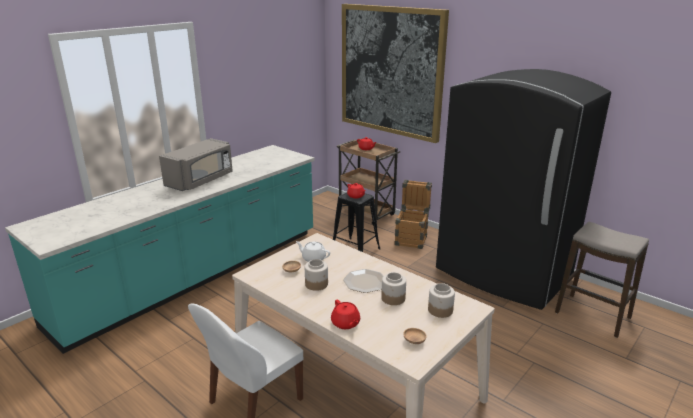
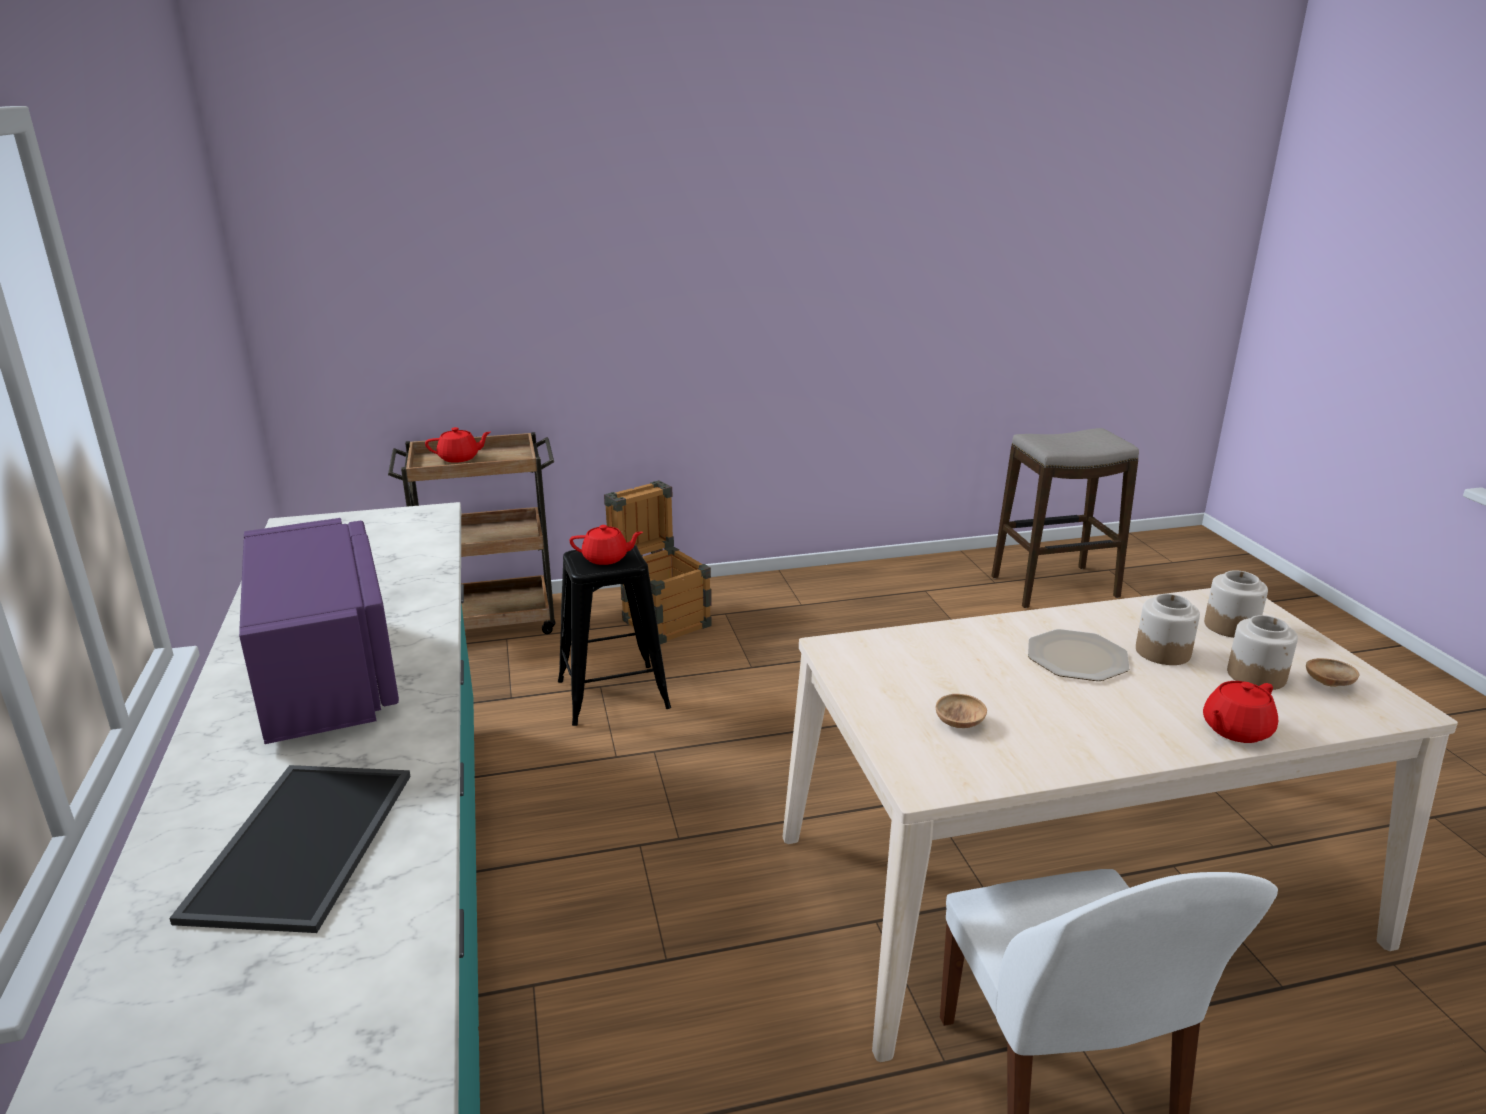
camera: 55 degrees left, 0 degrees up
grey microwave [159,138,233,191] -> purple microwave [239,518,399,744]
white teapot [296,241,330,262] -> none
jar [305,259,328,291] -> jar moved to [1227,615,1298,690]
red teapot [331,300,360,329] -> red teapot turned 135 degrees clockwise [1203,681,1278,743]
picture [342,4,449,143] -> none
black fridge [436,69,611,310] -> none
none -> tray [169,765,411,933]

